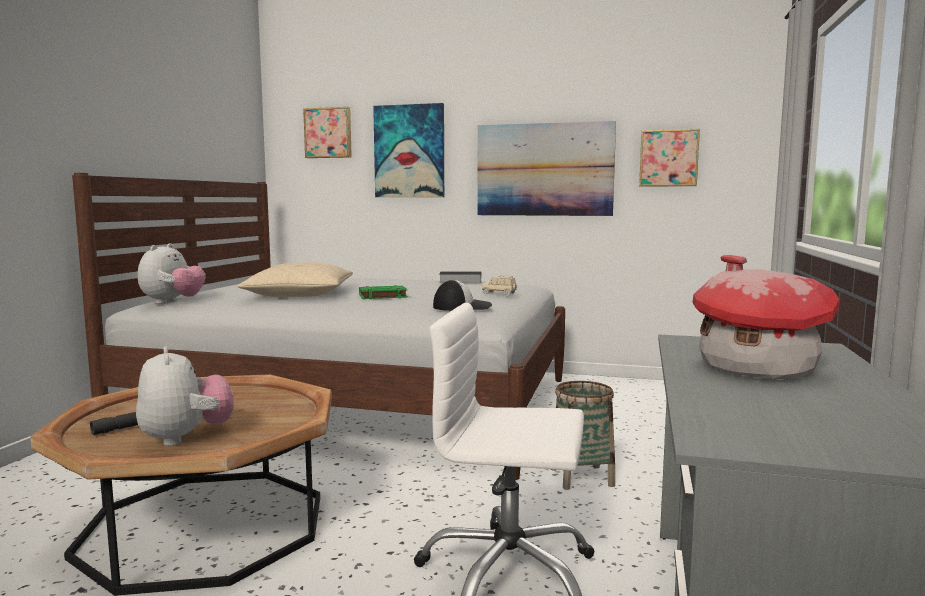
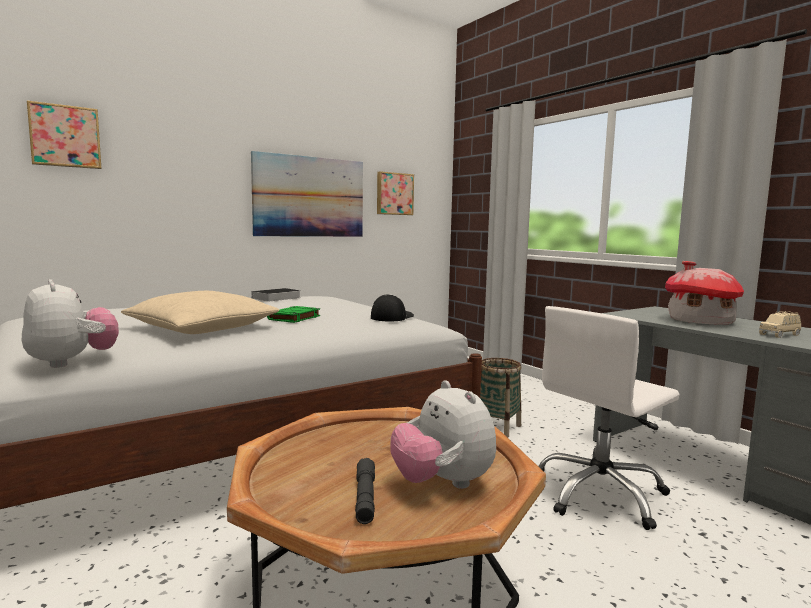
camera: 50 degrees left, 0 degrees up
plush toy [136,346,234,446] -> plush toy turned 135 degrees counterclockwise [390,380,496,489]
picture [373,103,444,197] -> none
beige toy car [482,275,517,295] -> beige toy car moved to [759,311,801,338]

